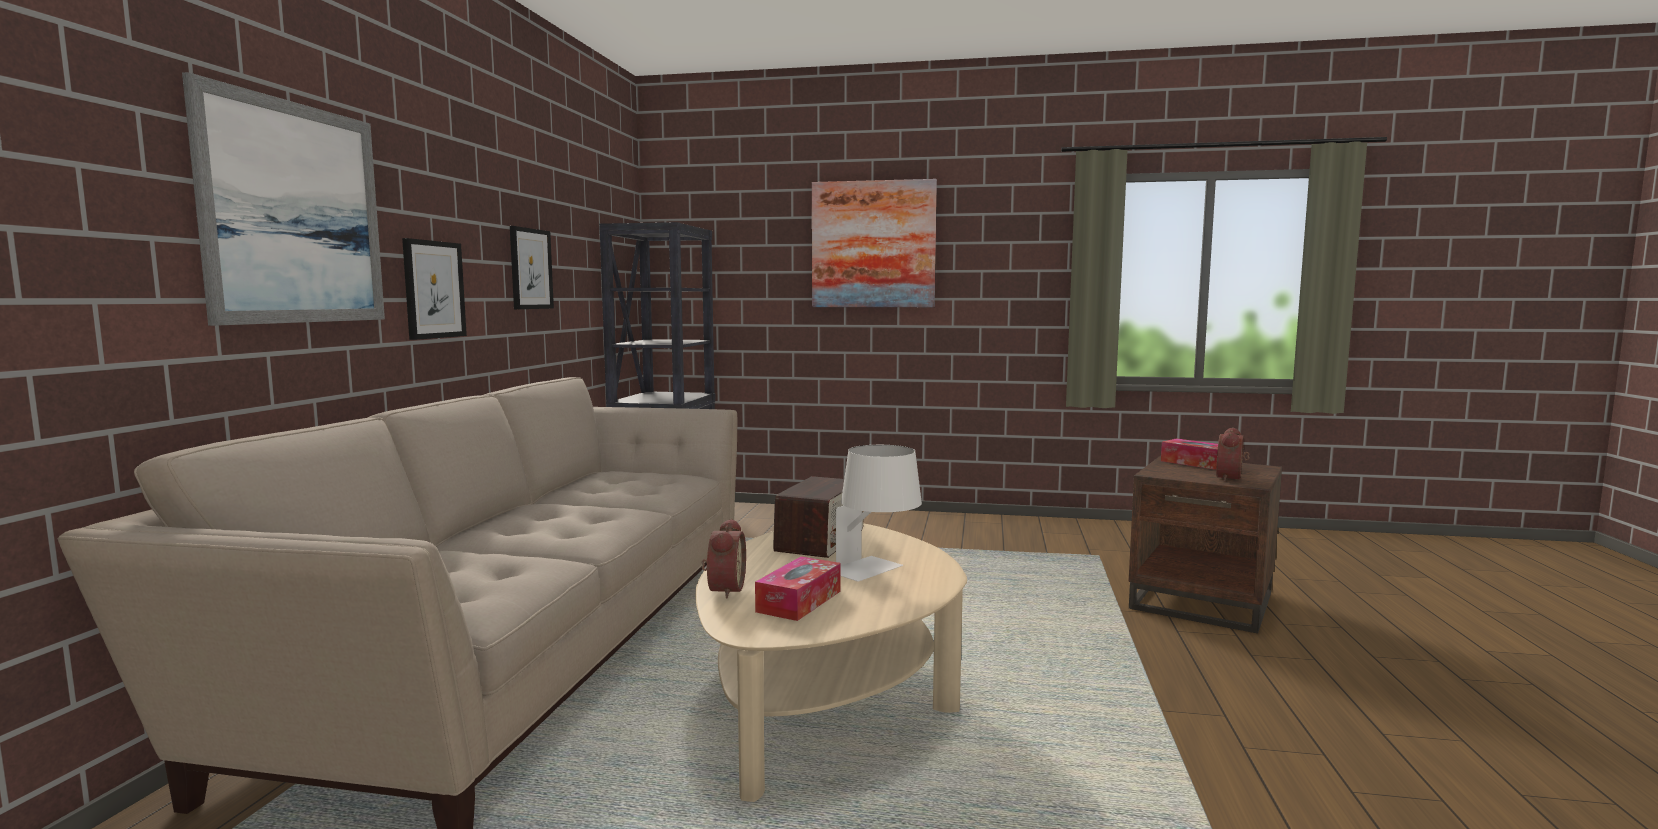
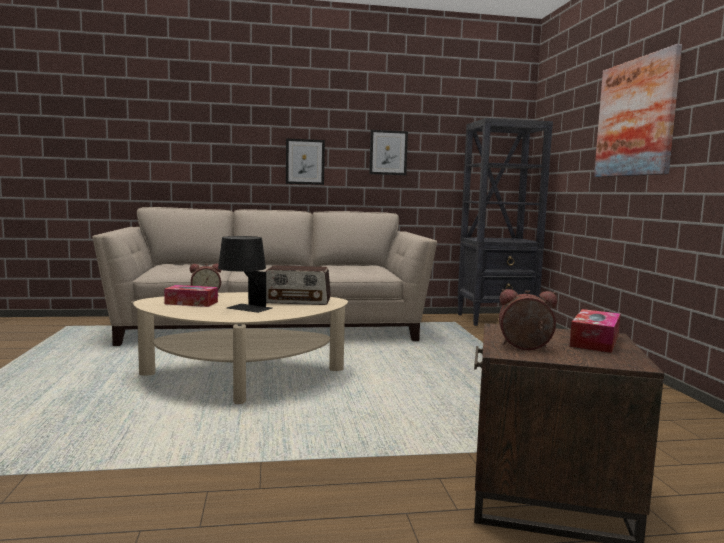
camera: 70 degrees right, 0 degrees up
picture [182,72,385,326] -> none
white table lamp [836,445,922,581] -> black table lamp [218,236,272,313]

